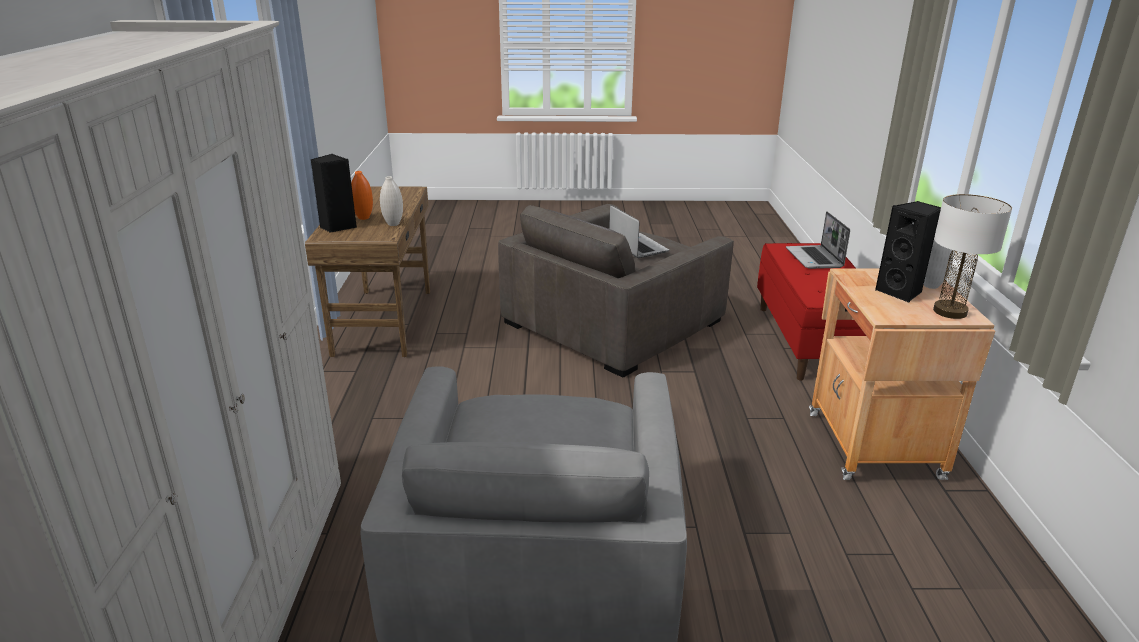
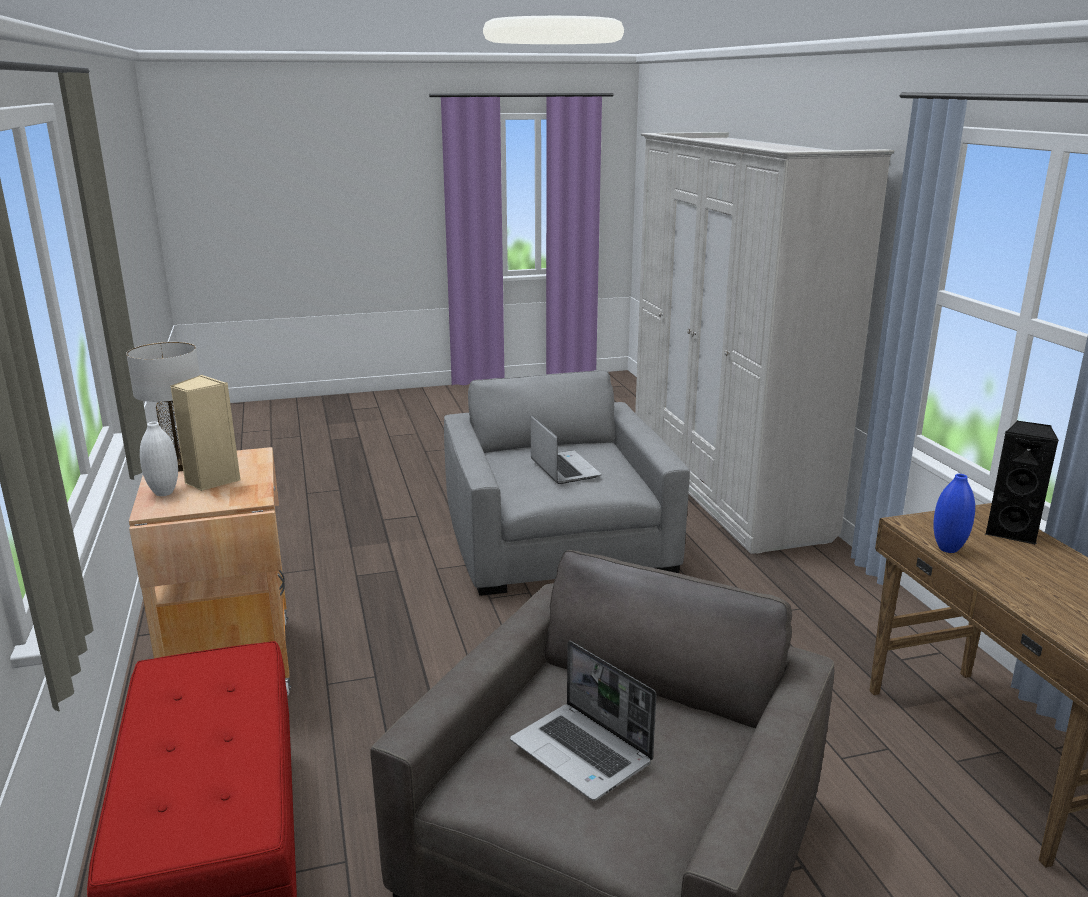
camera: 165 degrees right, 5 degrees down
orange vase [351,171,373,220] -> none
white vase [380,176,403,226] -> blue vase [933,474,975,553]
laptop [786,211,850,269] -> laptop moved to [531,415,602,484]
black speaker [875,201,941,303] -> beige speaker [170,375,240,491]

